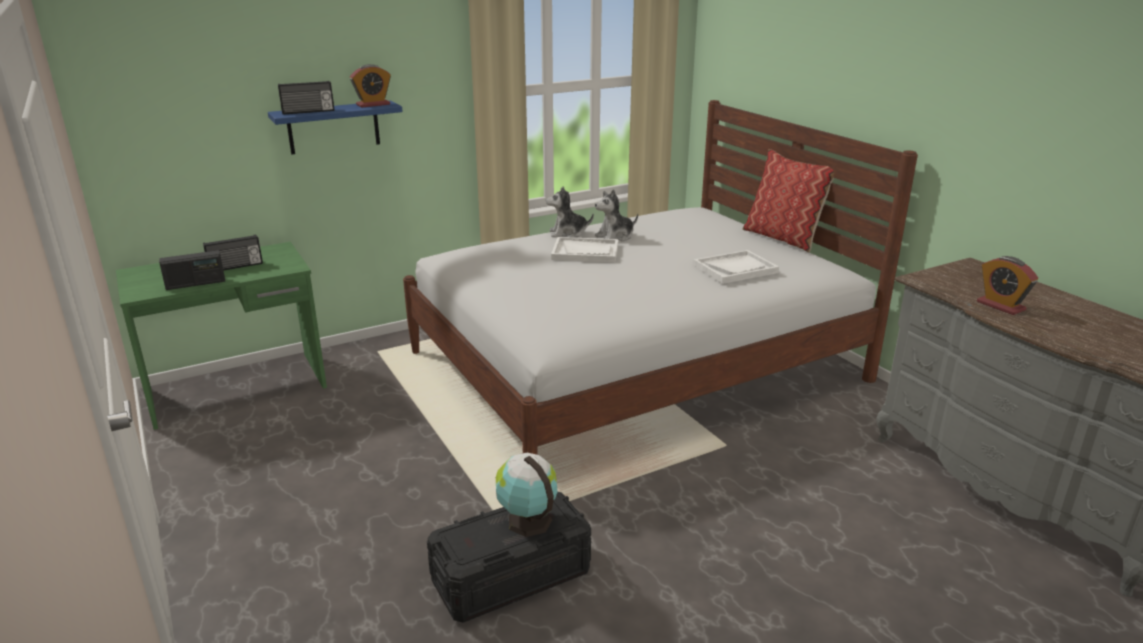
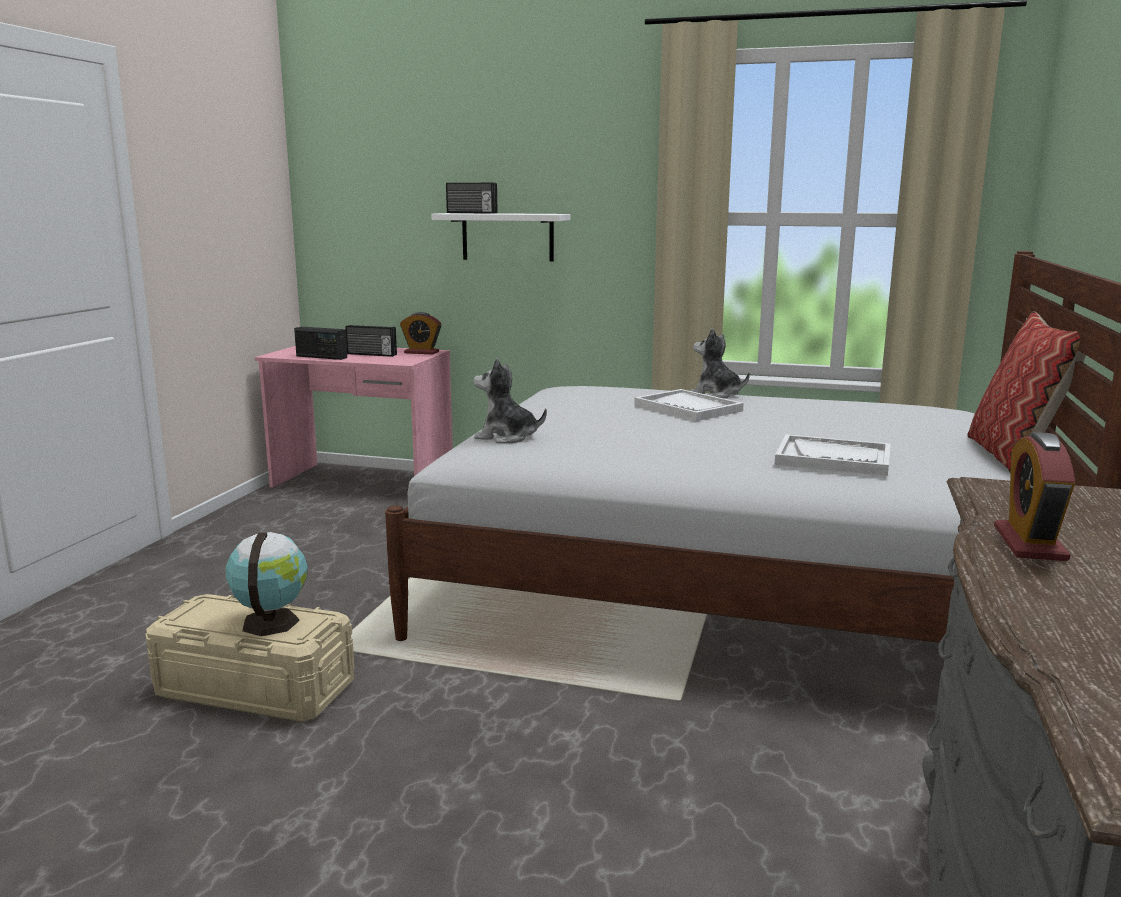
camera: 45 degrees right, 10 degrees down
green desk [116,242,327,430] -> pink desk [255,346,453,488]
blue shelf [268,101,403,154] -> white shelf [431,213,570,262]
alarm clock [350,64,391,108] -> alarm clock moved to [400,312,442,355]
black storage box [427,492,591,623] -> beige storage box [146,594,355,722]
plush toy [595,189,638,241] -> plush toy moved to [473,358,547,443]

